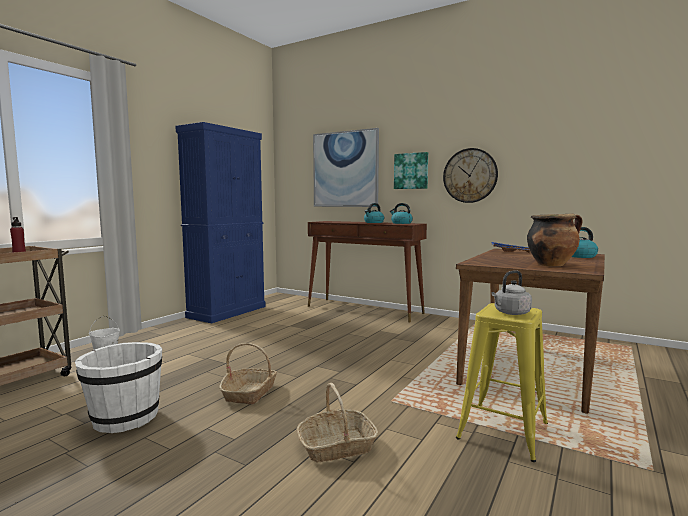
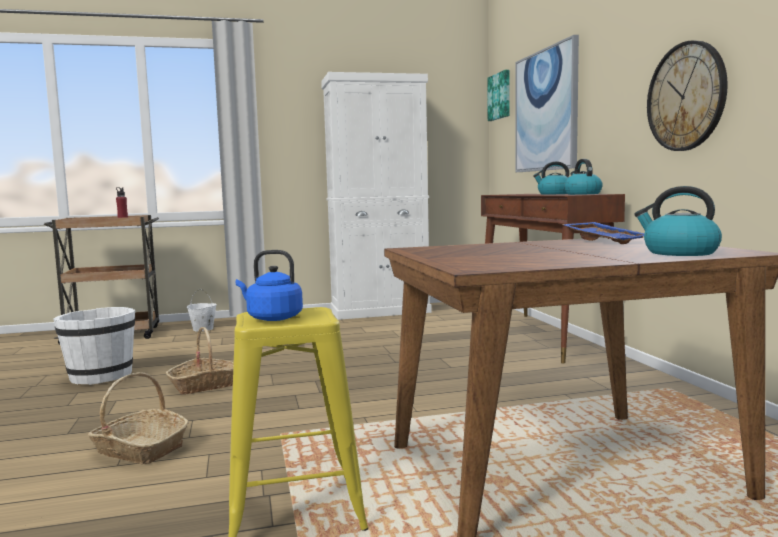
camera: 45 degrees right, 0 degrees up
blue cabinet [175,122,266,323] -> white cabinet [321,72,432,320]
picture [394,152,428,189] -> picture moved to [487,70,510,121]
grey kettle [491,270,532,315] -> blue kettle [236,250,303,321]
cooking pot [527,213,583,266] -> none

